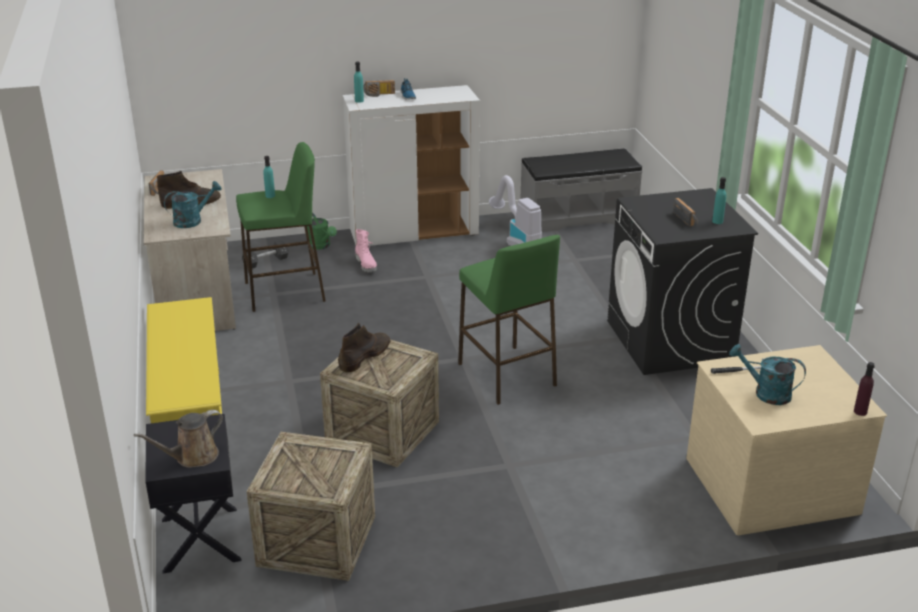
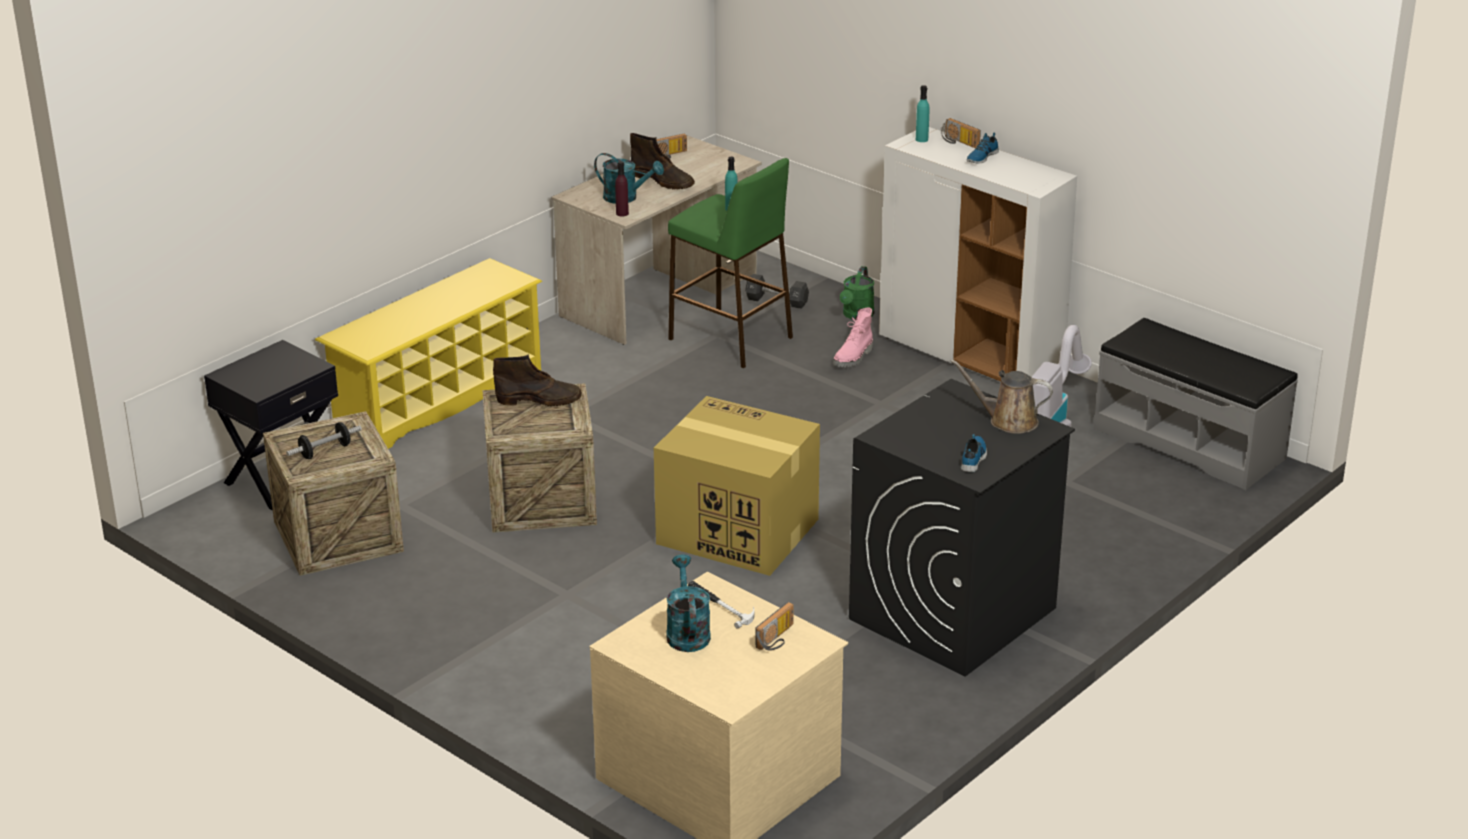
camera: 55 degrees right, 0 degrees up
brown watering can [134,410,223,468] -> brown watering can moved to [950,359,1053,434]
green stool [458,235,560,405] -> cardboard box [654,396,820,576]
radio [673,198,698,226] -> radio moved to [755,602,794,651]
turquoise bottle [712,177,726,224] -> shoe [961,434,987,472]
purple bottle [854,362,875,416] -> purple bottle moved to [615,161,629,217]
none -> dumbbell [286,422,362,459]

